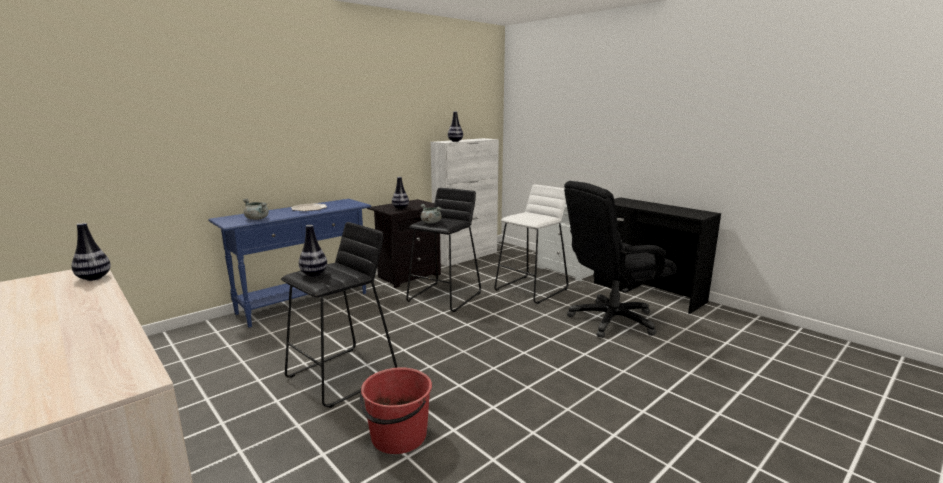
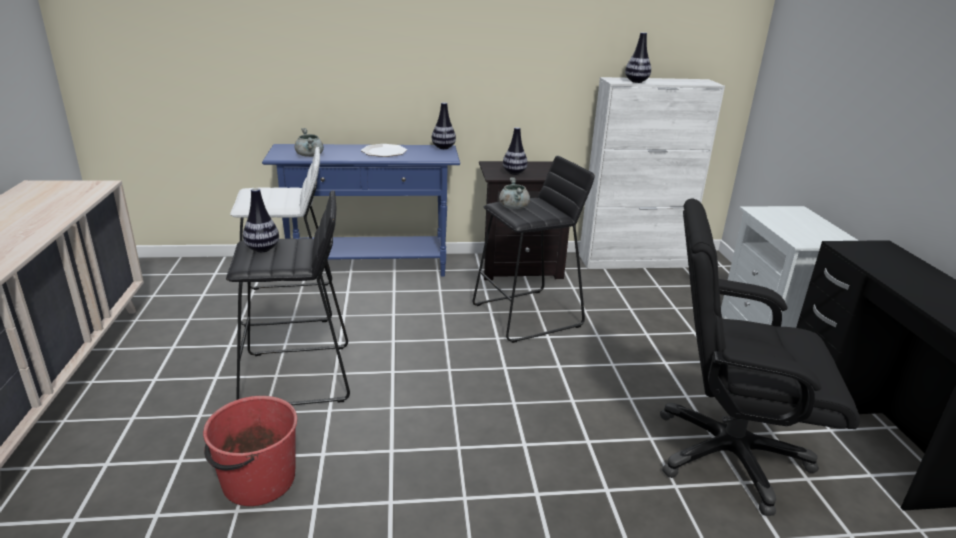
camera: 35 degrees right, 10 degrees up
vase [71,223,111,281] -> vase moved to [432,102,456,149]
white stool [494,184,568,304] -> white stool moved to [230,147,332,327]

